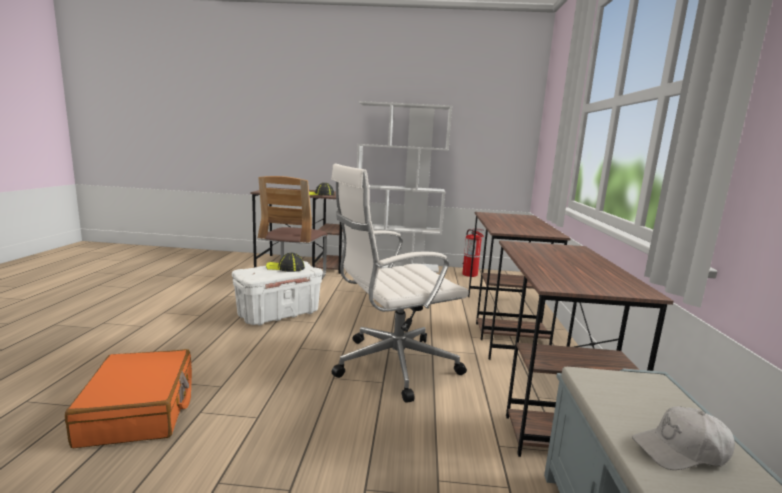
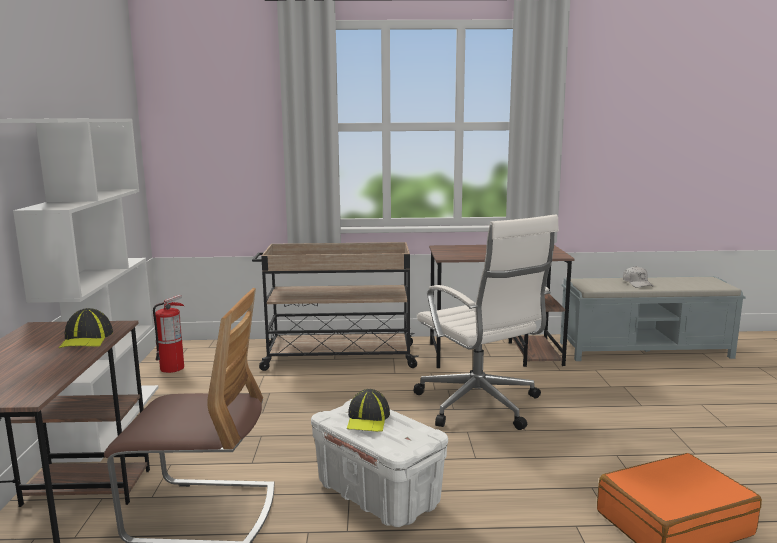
camera: 95 degrees left, 0 degrees up
brown desk [468,212,571,345] -> beige cart [252,242,419,371]

